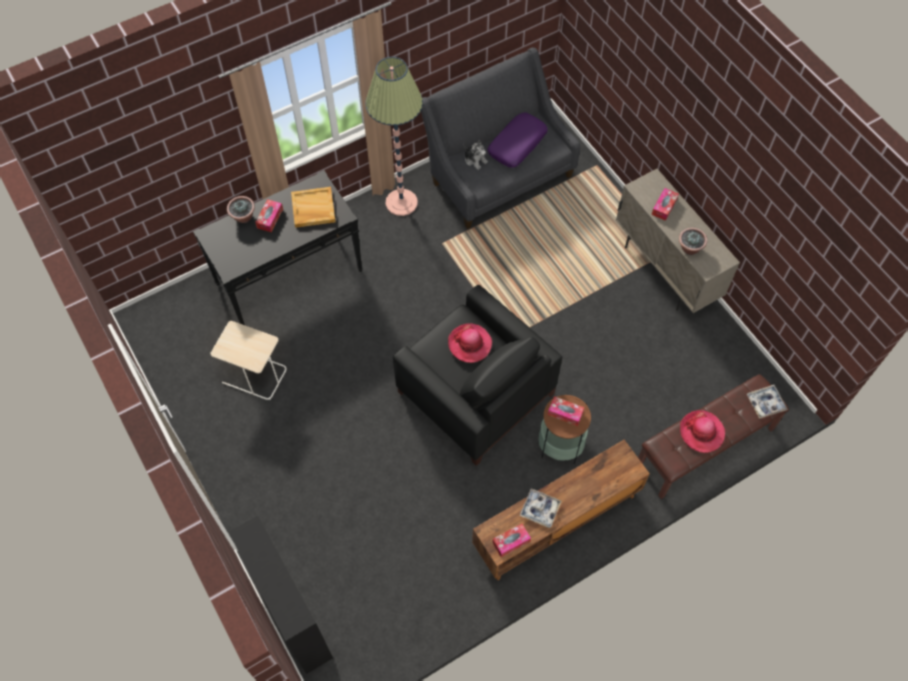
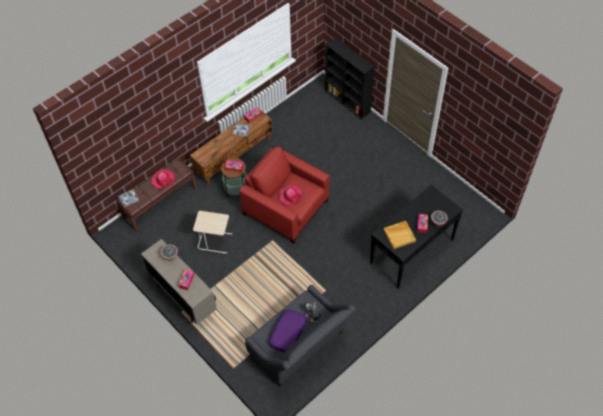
camera: 170 degrees right, 5 degrees down
beige side table [210,321,287,400] -> beige side table moved to [193,211,232,253]
floor lamp [365,57,423,216] -> none
black armchair [393,285,562,466] -> red armchair [239,147,330,244]

